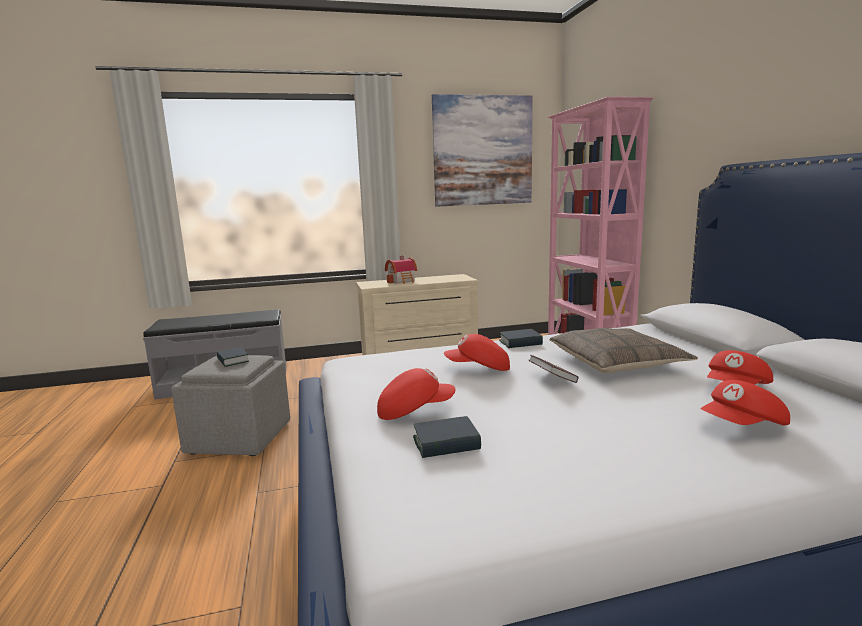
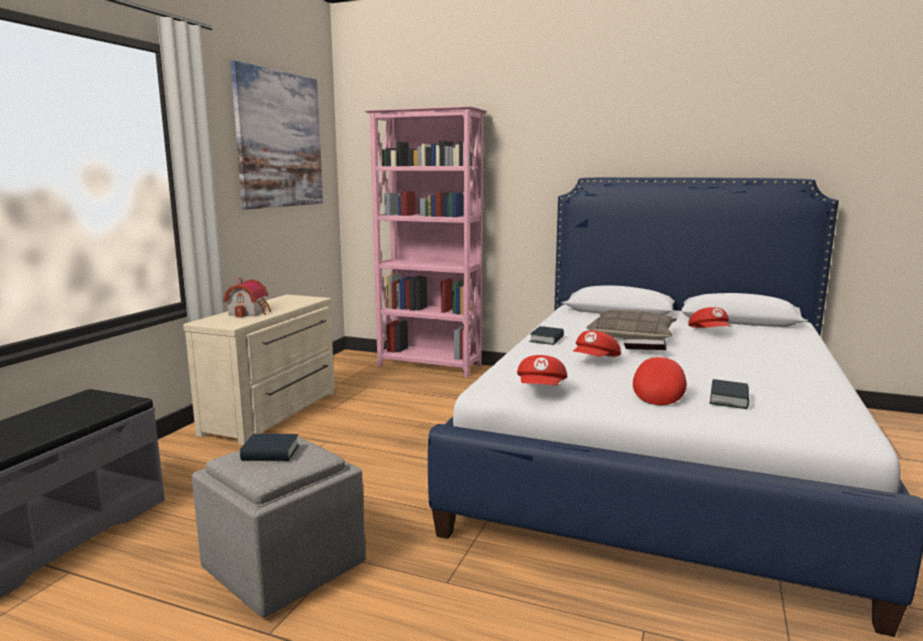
camera: 55 degrees left, 0 degrees up
red cap [700,380,790,425] -> red cap moved to [517,355,567,386]

